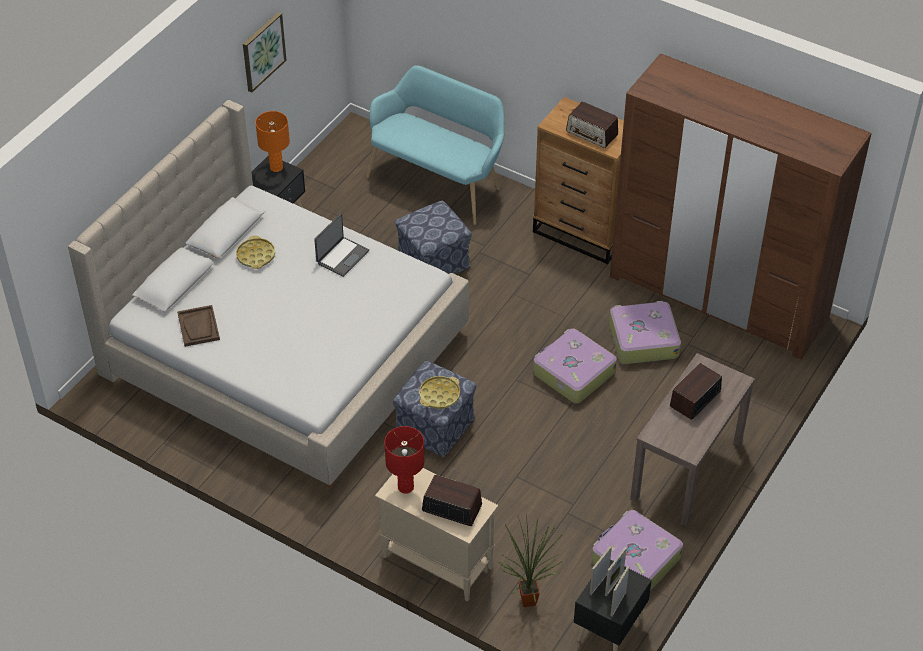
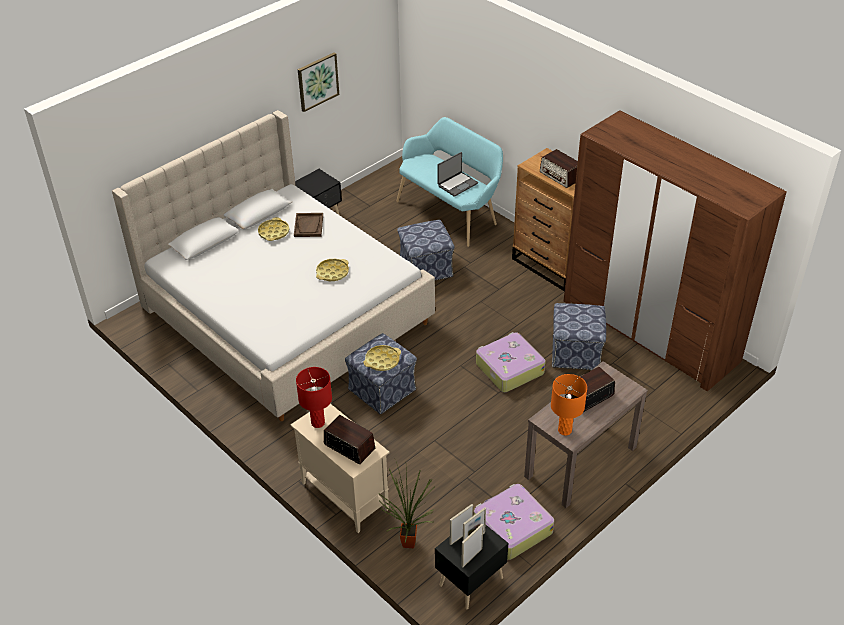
camera: 15 degrees right, 5 degrees down
brown tray [177,305,220,347] -> brown tray moved to [294,213,323,237]
orange table lamp [255,111,290,172] -> orange table lamp moved to [551,374,587,436]
laptop [314,214,369,277] -> laptop moved to [437,152,478,197]
suitcase [609,301,681,364] -> ottoman [552,303,606,370]
none -> yellow tray [316,259,349,281]

